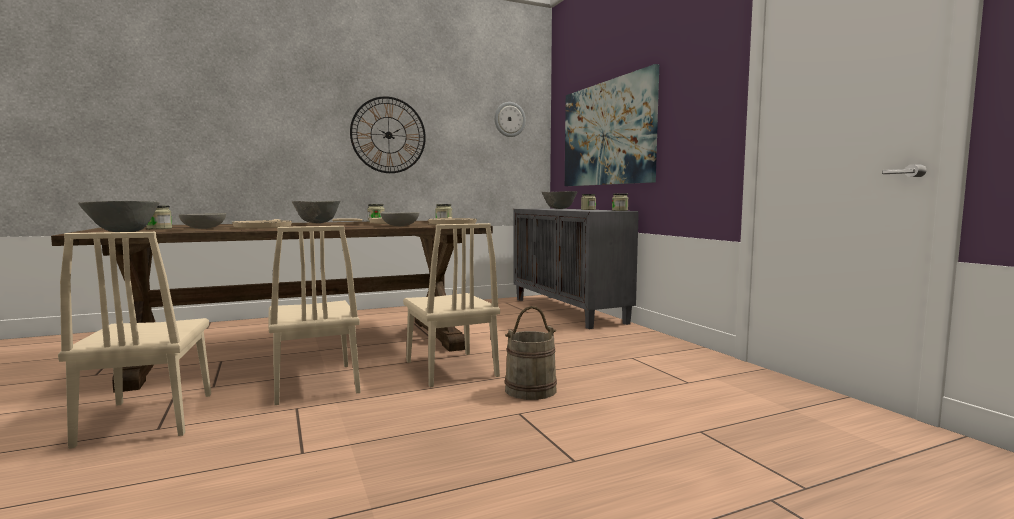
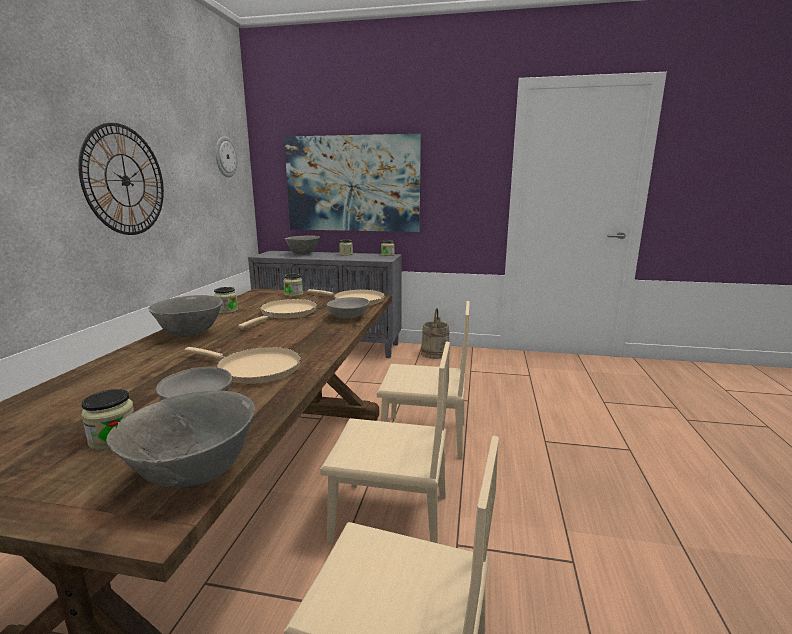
camera: 55 degrees left, 10 degrees up
beige bucket [505,306,557,400] -> beige bucket moved to [421,308,450,359]

